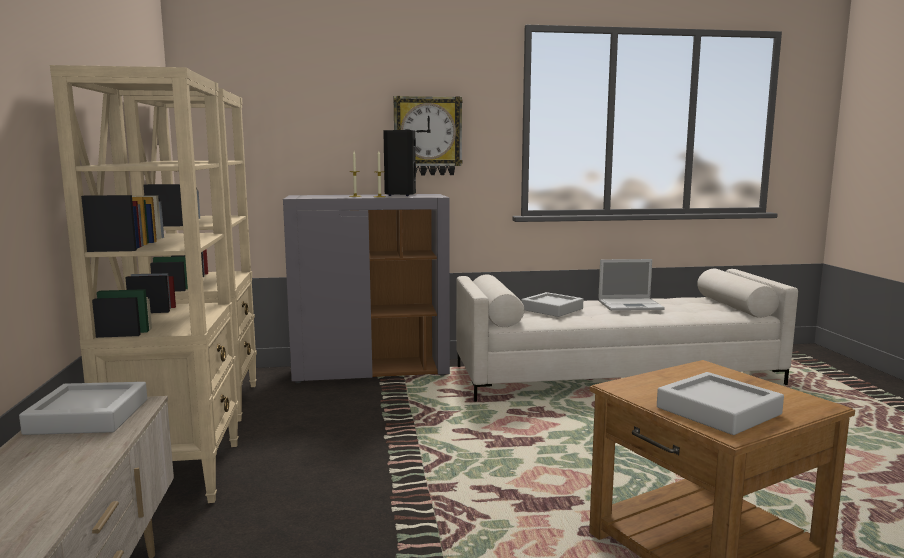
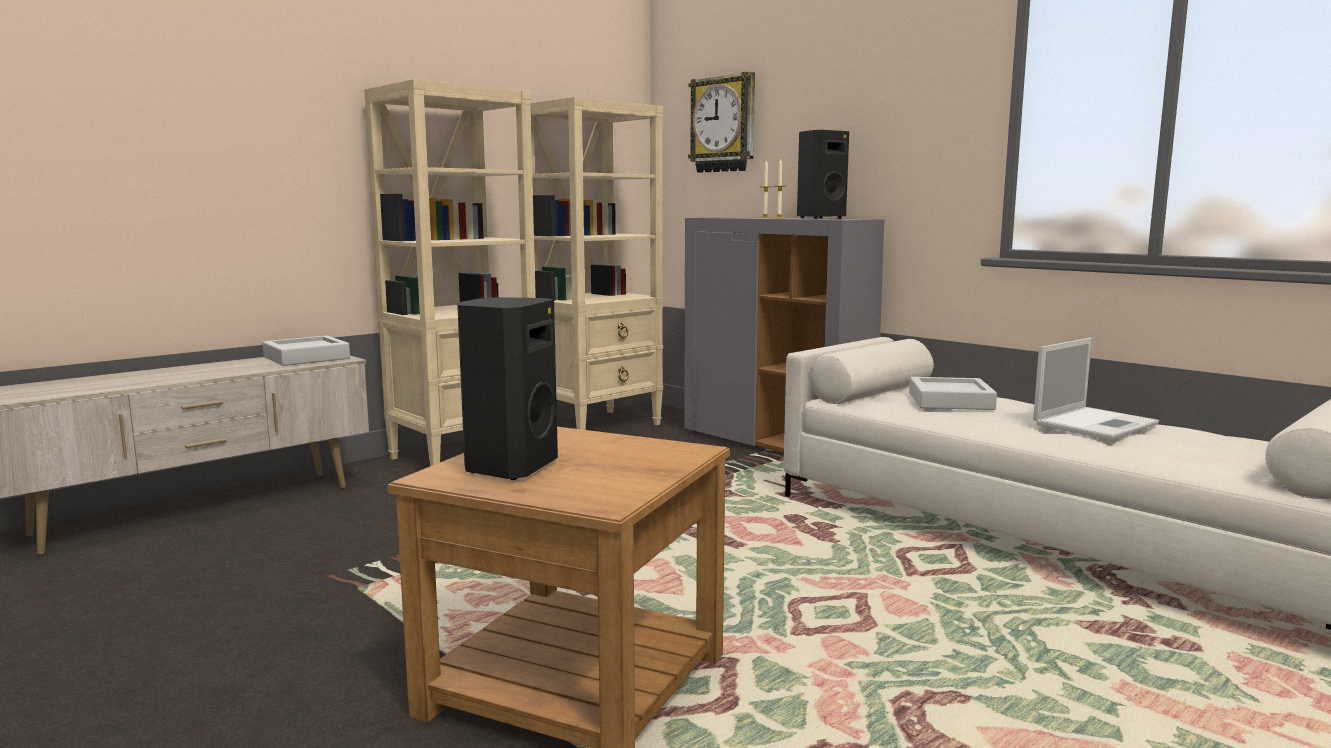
camera: 55 degrees right, 0 degrees up
wall clock [394,96,463,175] -> wall clock moved to [688,72,755,173]
laptop [598,259,665,311] -> laptop turned 90 degrees counterclockwise [1033,338,1159,440]
grey tray [657,372,784,435] -> black speaker [457,297,558,480]

